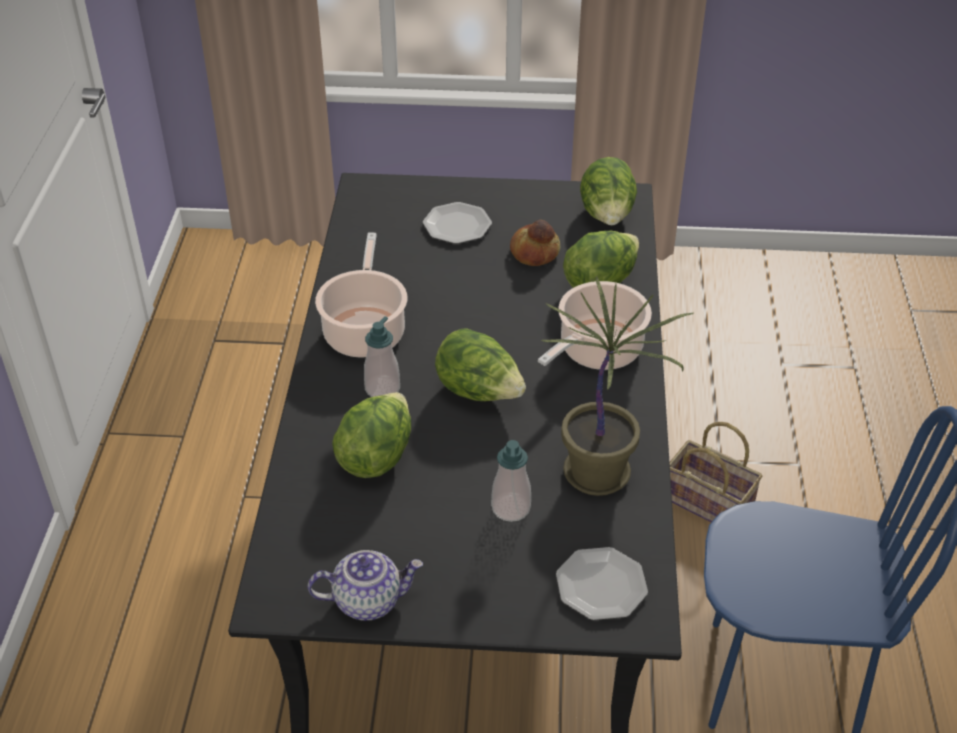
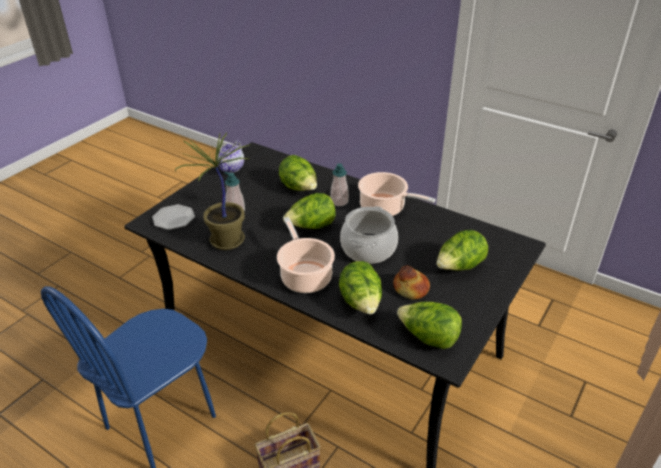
camera: 120 degrees right, 5 degrees down
plate [423,202,492,244] -> lettuce [437,230,488,271]
none -> cooking pot [340,206,398,264]

